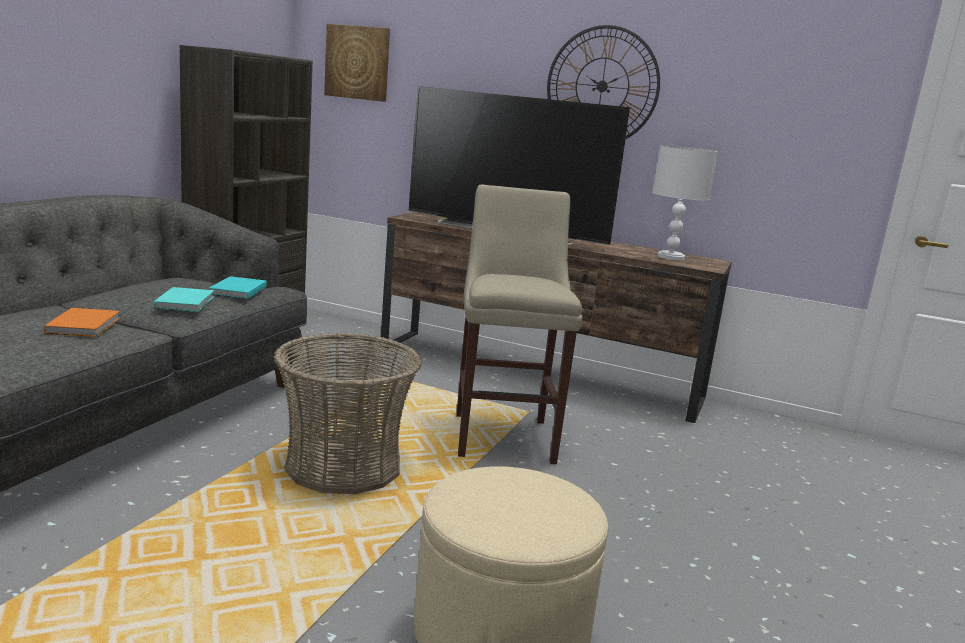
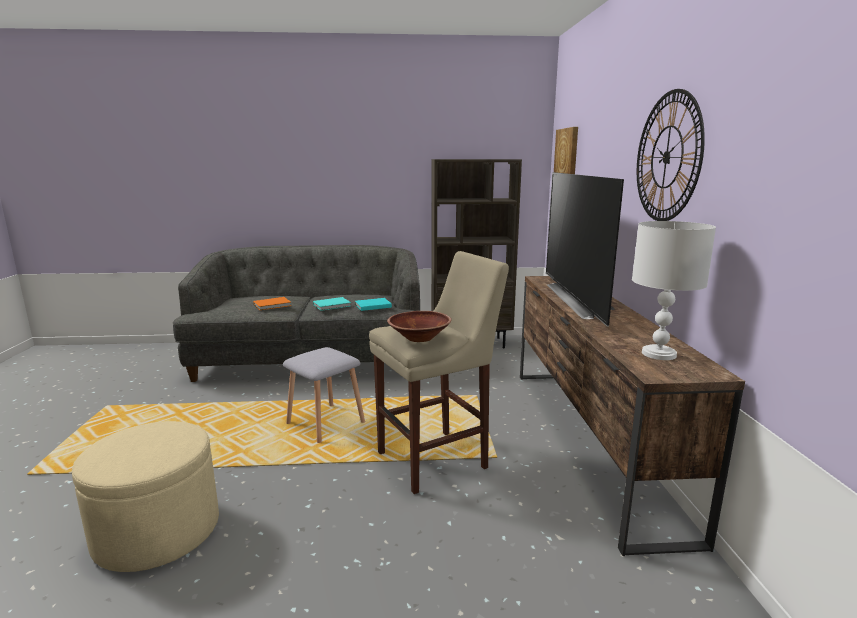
camera: 65 degrees right, 0 degrees up
basket [273,333,422,494] -> grey stool [283,347,365,443]
none -> brown bowl [387,311,451,342]

